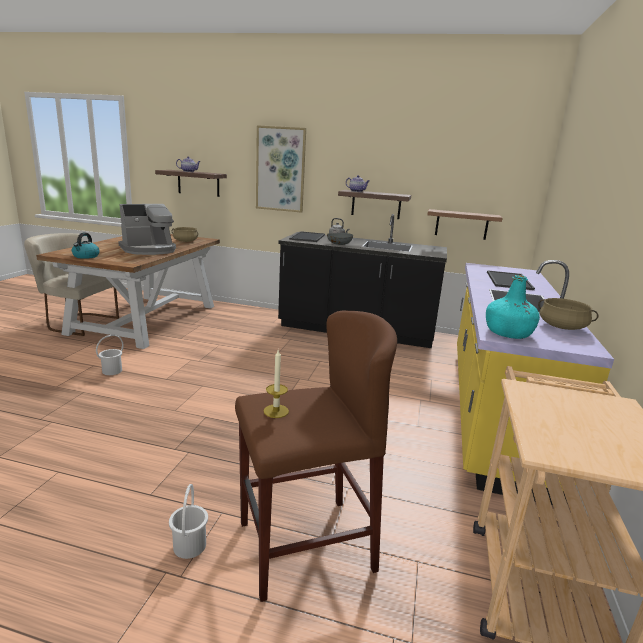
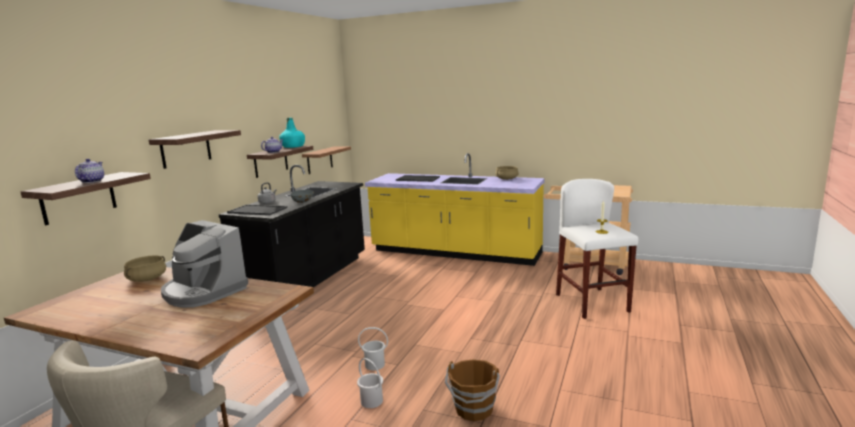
camera: 80 degrees left, 5 degrees down
kettle [72,233,100,259] -> none
coffee machine [118,204,176,255] -> coffee machine turned 150 degrees clockwise [161,220,248,308]
white bucket [169,484,208,559] -> white bucket moved to [358,327,388,371]
brown stool [235,310,397,602] -> white stool [556,179,639,319]
picture [256,125,306,213] -> shelf [149,130,241,169]
turquoise bottle [486,275,540,339] -> turquoise bottle moved to [279,118,305,148]
none -> brown bucket [445,359,500,421]

